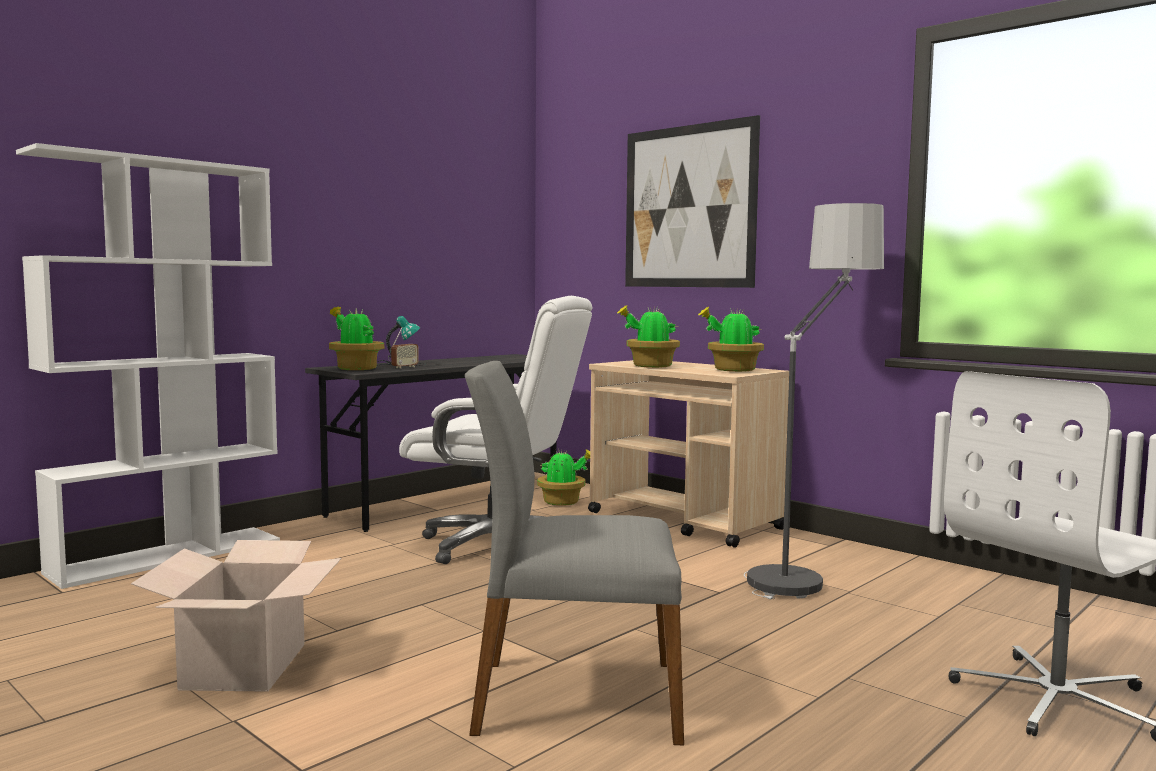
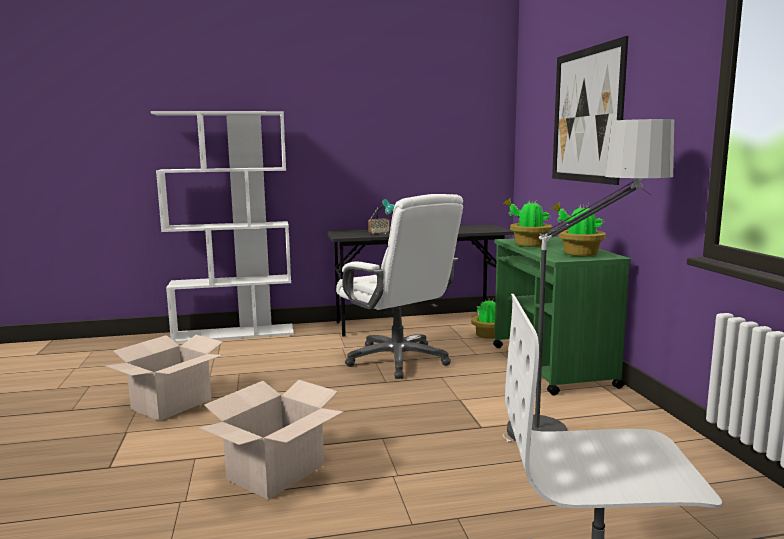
camera: 35 degrees right, 5 degrees up
potted plant [329,306,384,370] -> none
grey chair [465,361,684,745] -> cardboard box [199,380,343,500]
beige cart [588,360,789,548] -> green cart [493,237,631,395]

